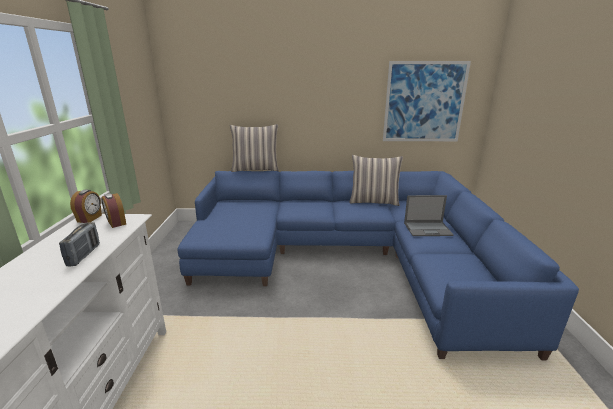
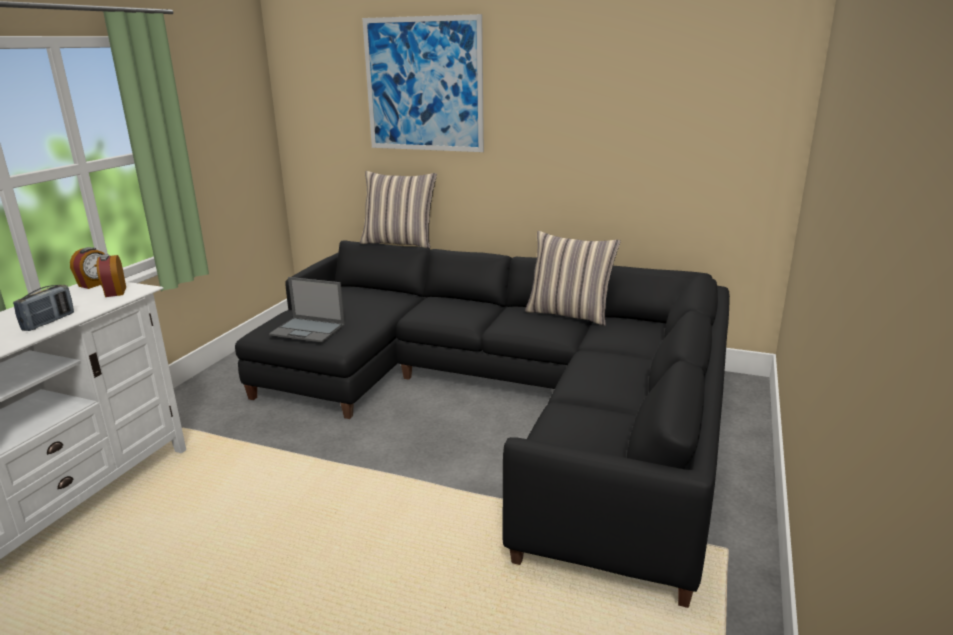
camera: 20 degrees right, 0 degrees up
blue sofa [177,171,579,360] -> black sofa [235,241,730,608]
picture [383,61,471,141] -> picture moved to [362,14,484,152]
laptop [404,195,454,236] -> laptop moved to [269,277,345,342]

